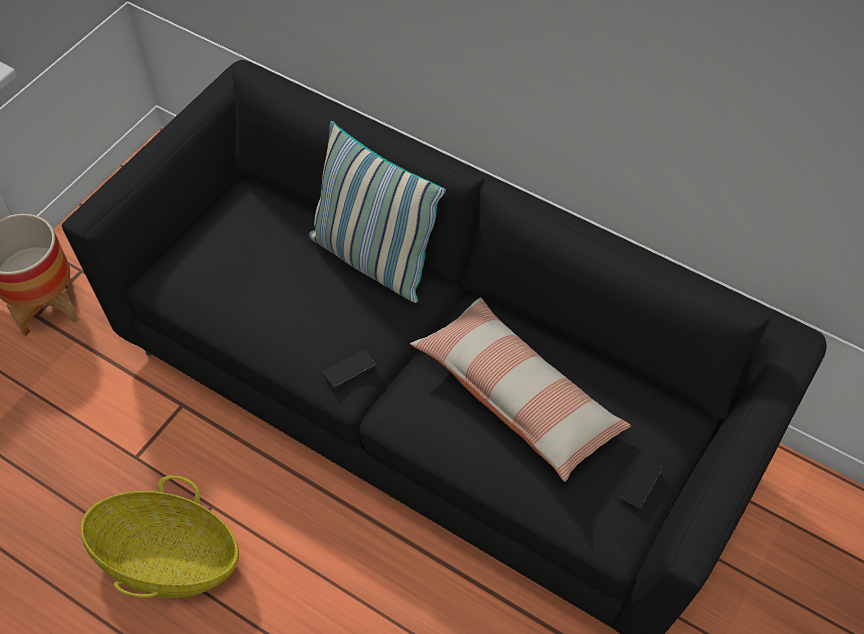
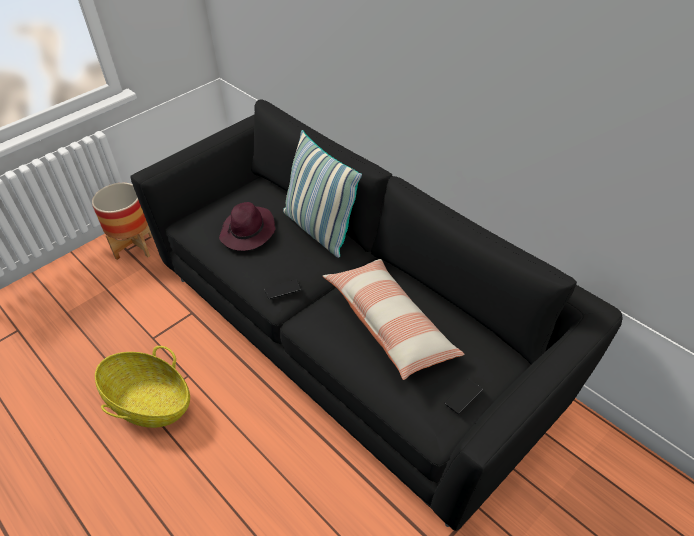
camera: 15 degrees right, 10 degrees down
none -> purple hat [219,202,276,251]

